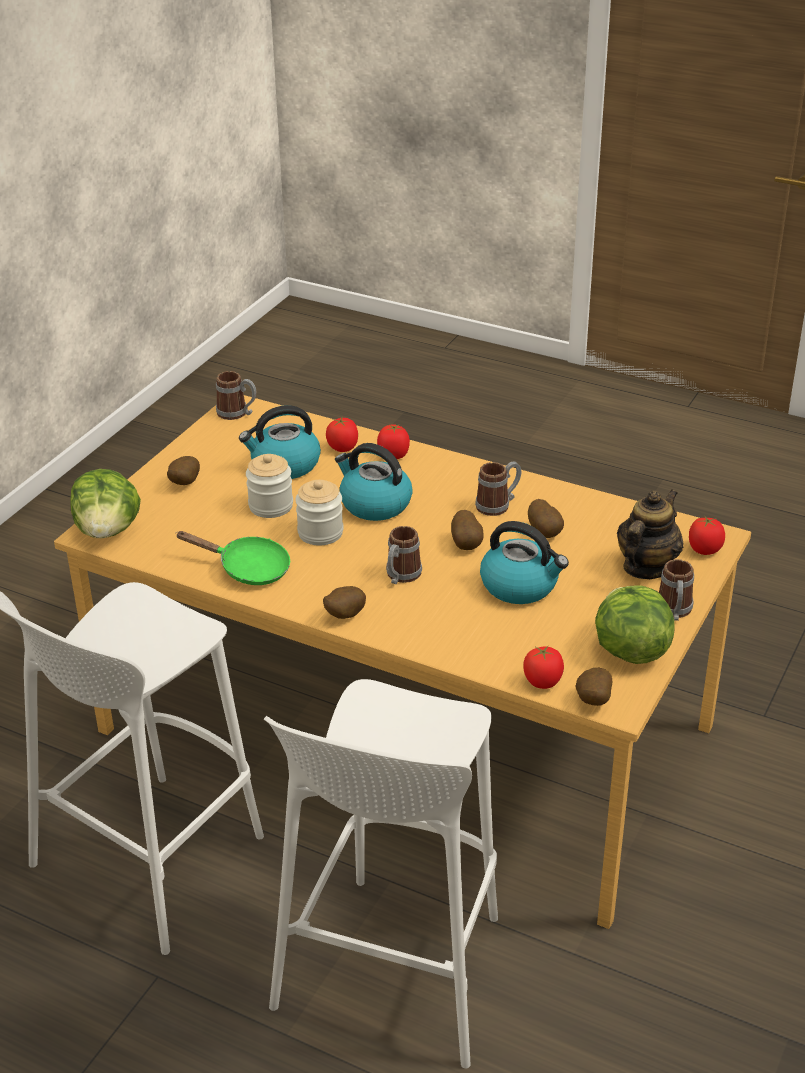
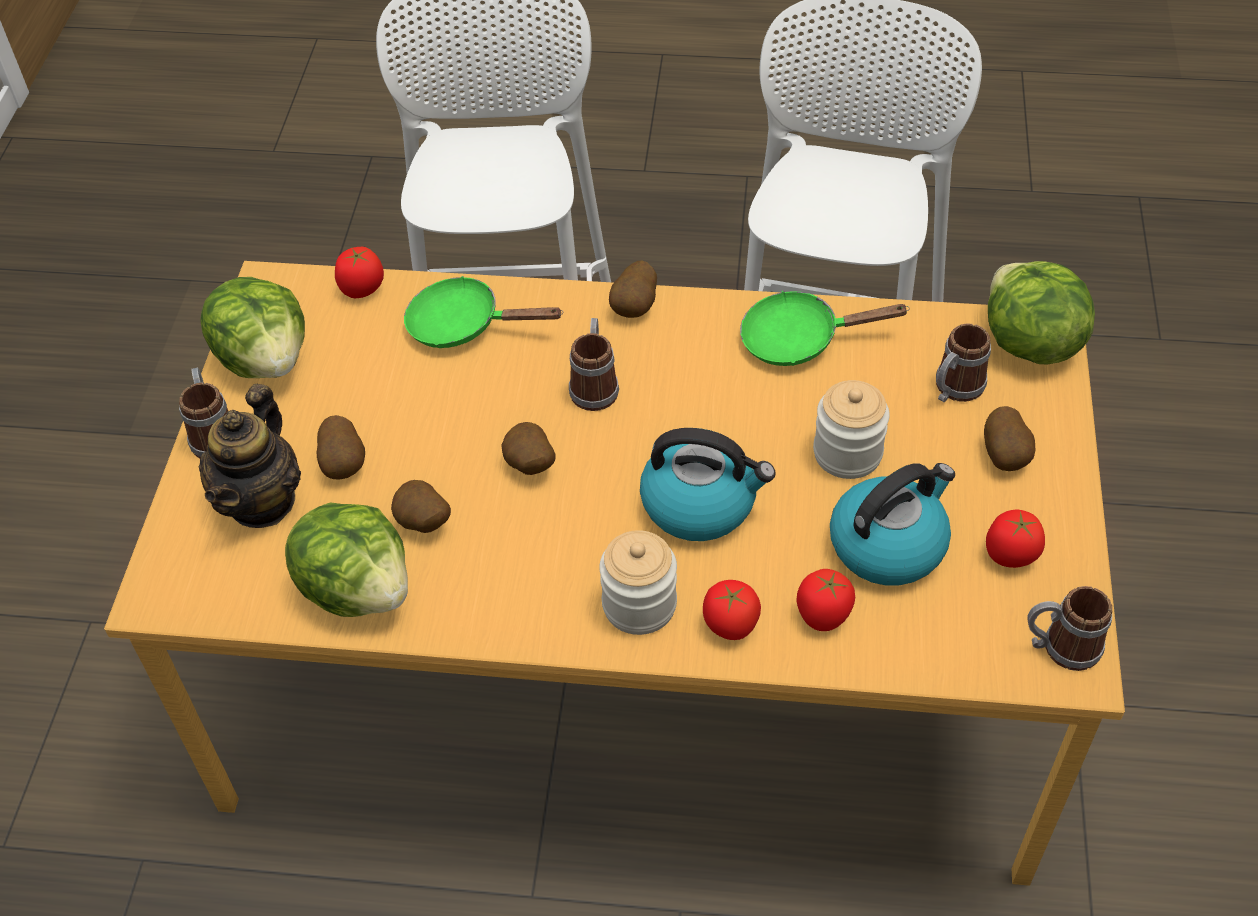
camera: 160 degrees right, 15 degrees up
jar [295,480,343,545] -> jar moved to [599,530,677,635]
mug [475,461,521,516] -> mug moved to [936,324,991,402]
kettle [480,521,569,604] -> none
potato [575,668,612,706] -> potato moved to [317,415,365,480]
tomato [689,515,725,555] -> tomato moved to [986,510,1045,568]
none -> lettuce [285,502,408,617]
none -> green frying pan [404,276,563,348]

